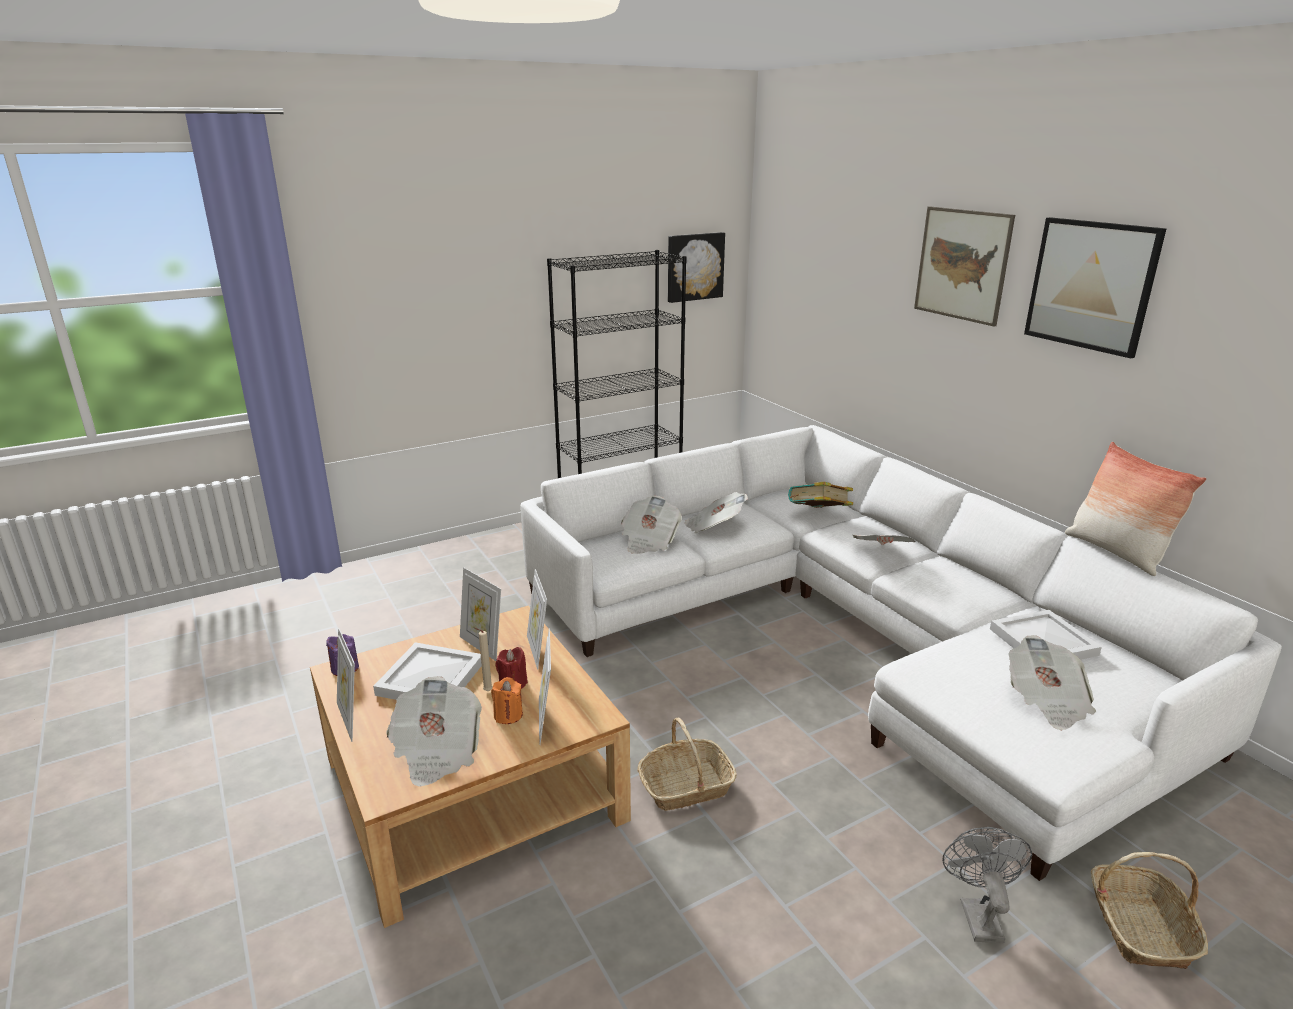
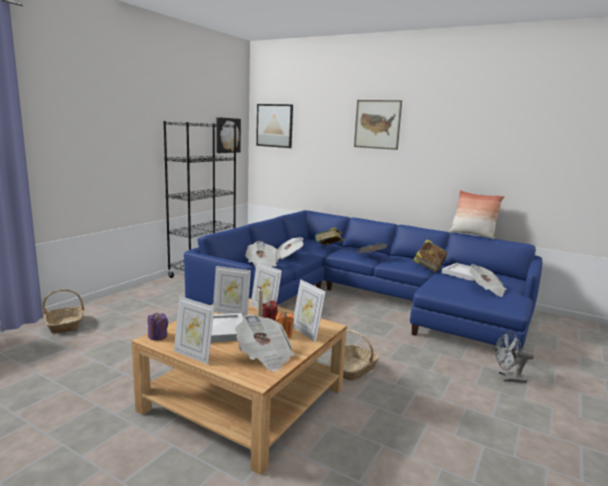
camera: 30 degrees left, 10 degrees down
white sofa [521,425,1282,881] -> blue sofa [184,210,542,361]
grey fan [942,827,1032,943] -> grey fan turned 60 degrees counterclockwise [495,331,534,383]
picture [1024,217,1166,358] -> picture moved to [256,104,293,148]
basket [1091,852,1208,969] -> basket moved to [42,289,84,333]
none -> book [413,239,447,272]

